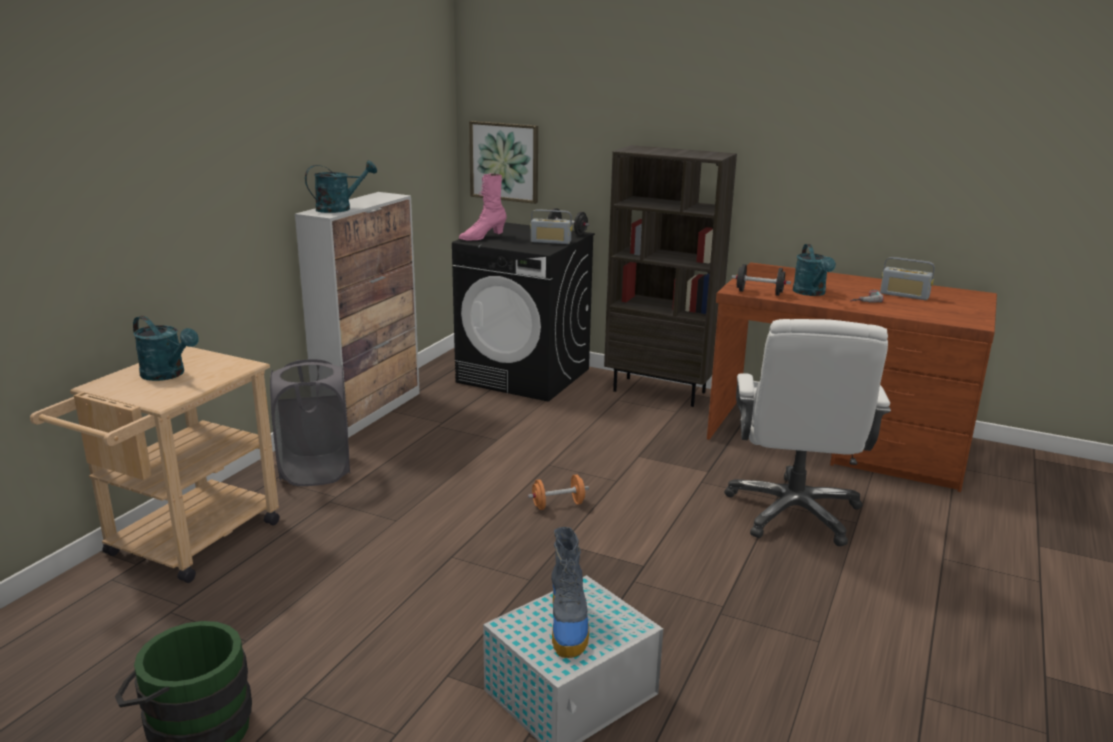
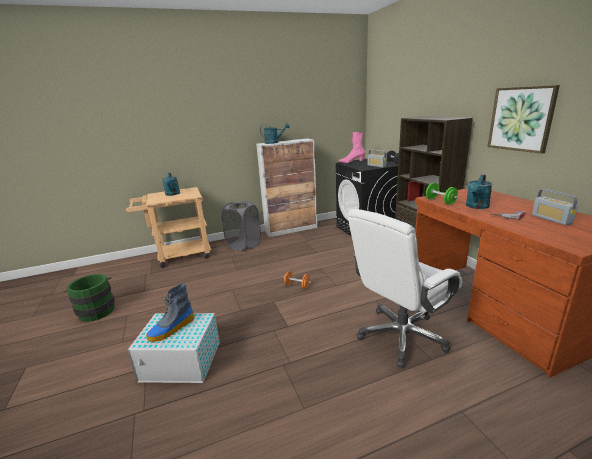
camera: 45 degrees right, 0 degrees up
picture [469,121,538,204] -> picture moved to [487,85,560,154]
black dumbbell [731,264,791,296] -> green dumbbell [426,183,458,205]

